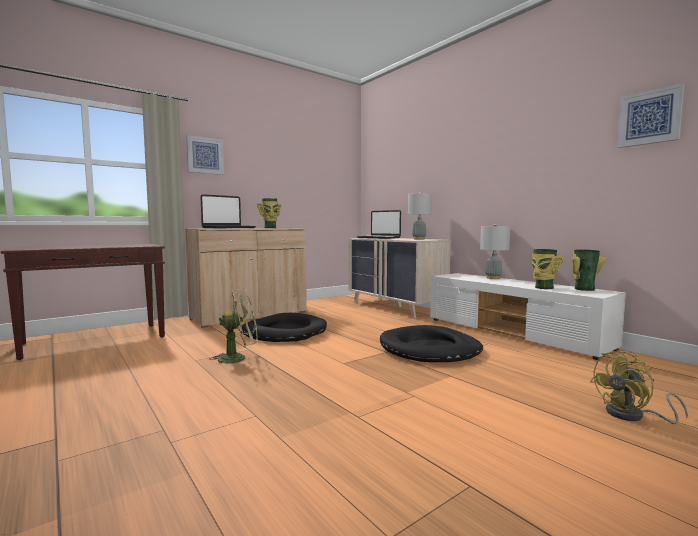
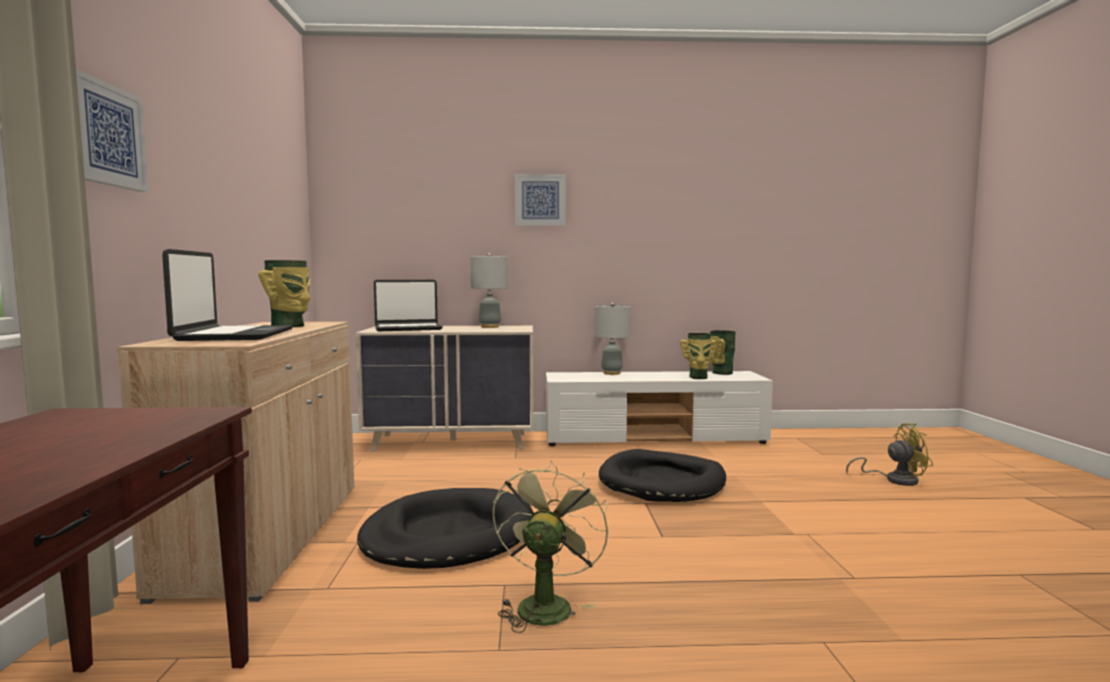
camera: 55 degrees left, 0 degrees up
yellow fan [590,351,688,424] -> yellow fan turned 105 degrees counterclockwise [846,423,933,486]
picture [617,83,684,148] -> picture moved to [515,174,566,226]

